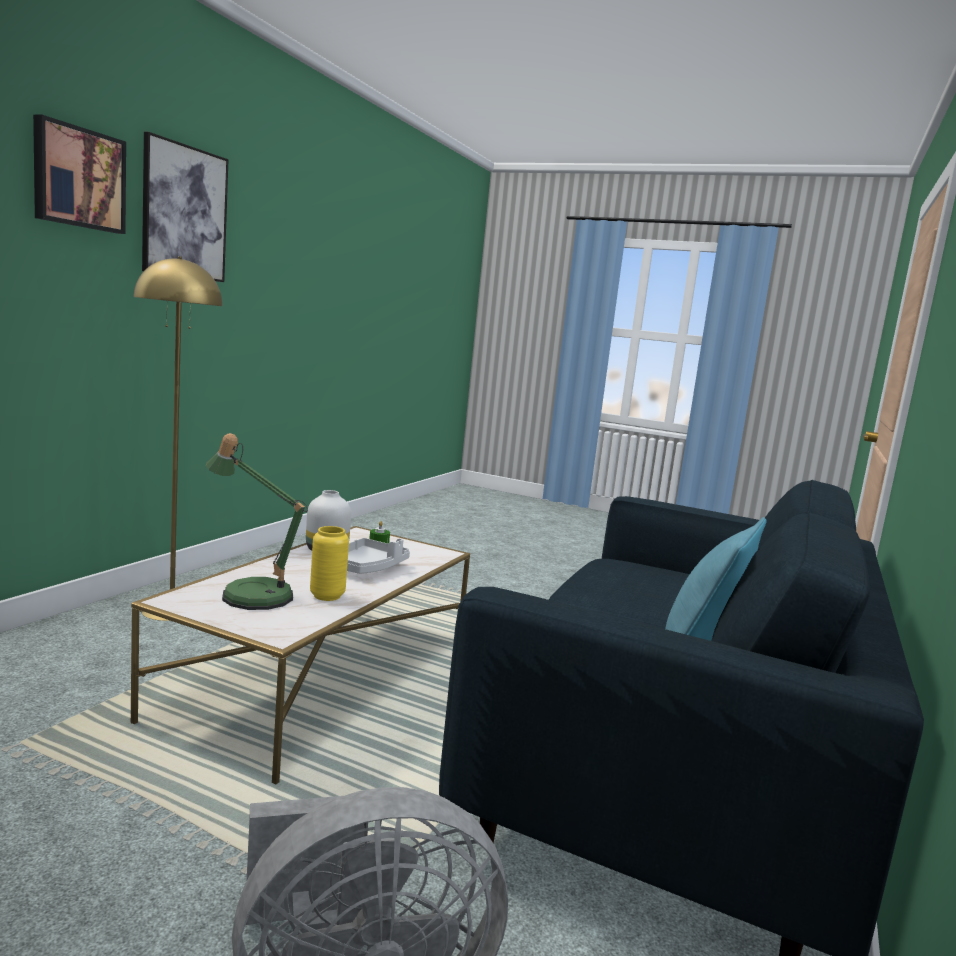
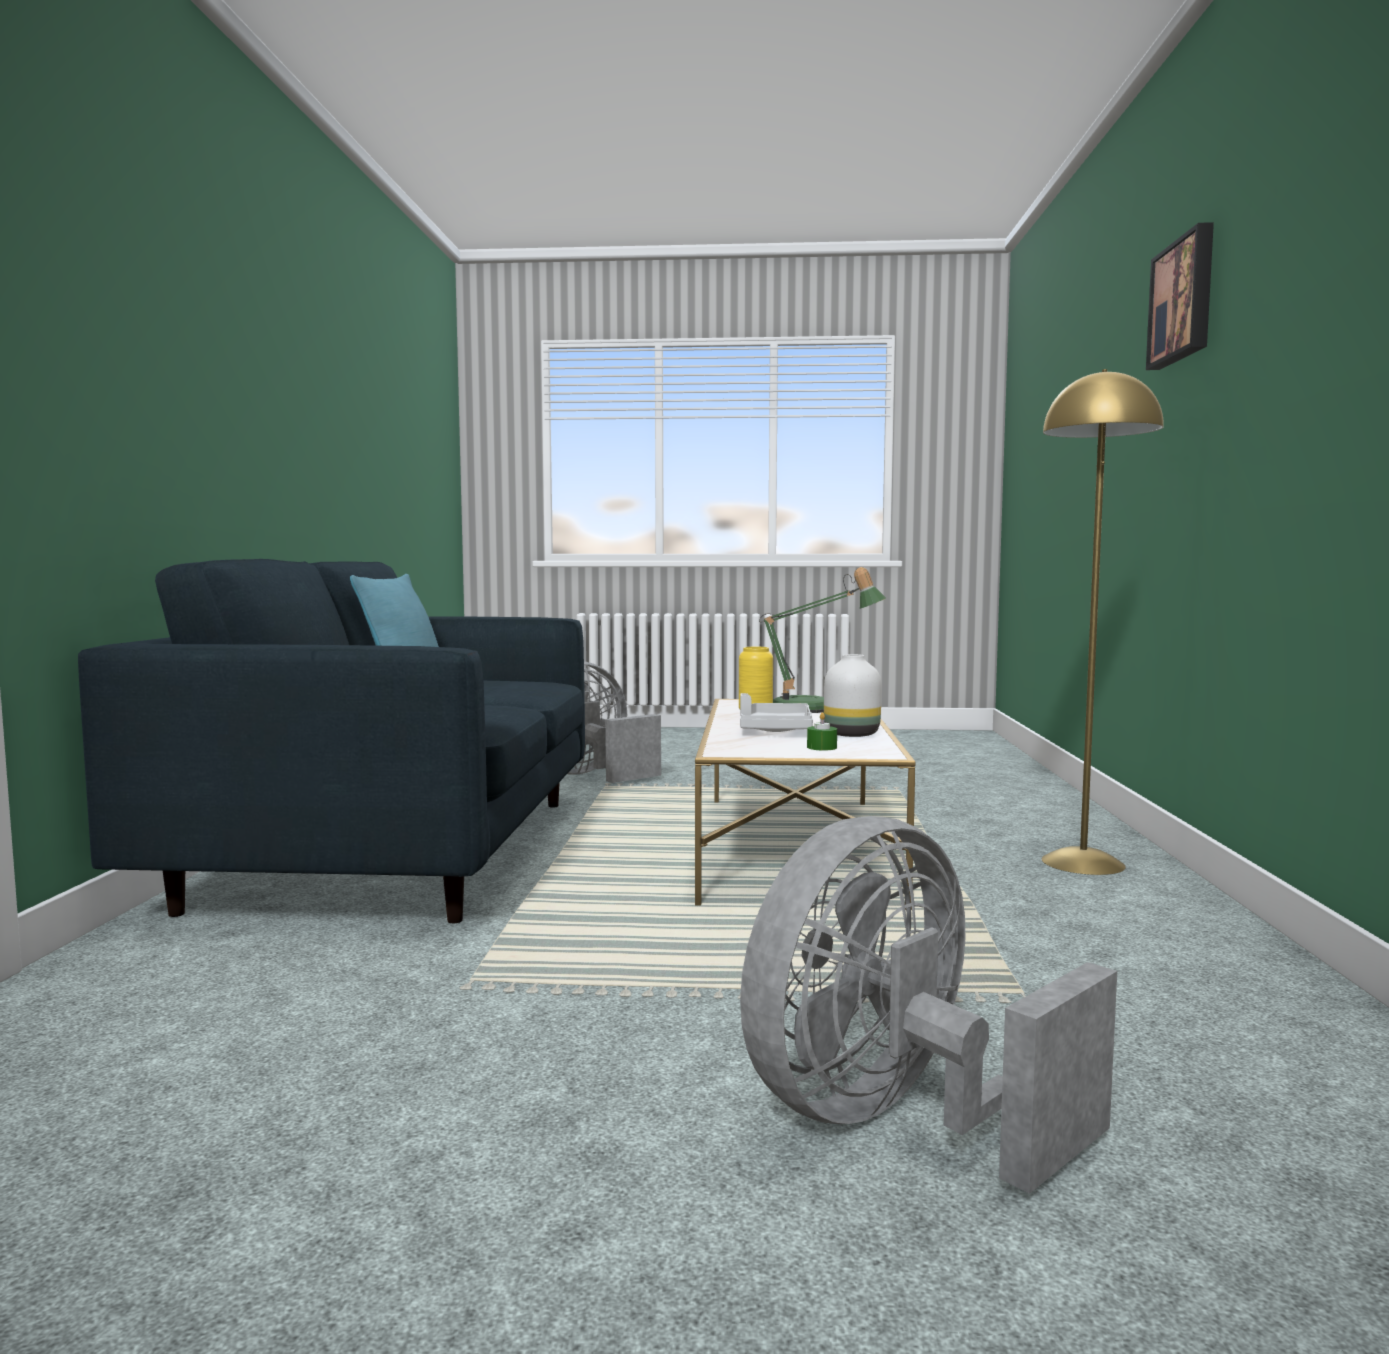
camera: 160 degrees right, 5 degrees down
picture [142,132,228,282] -> none
none -> grey fan [740,816,1117,1194]

